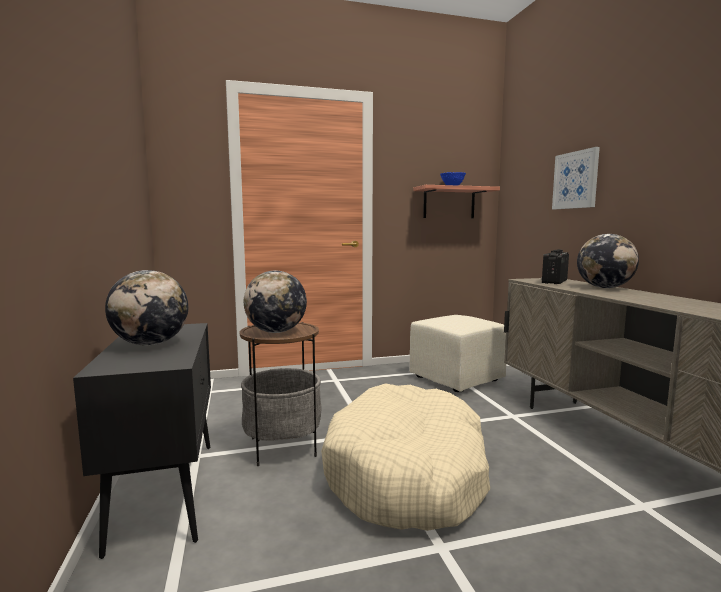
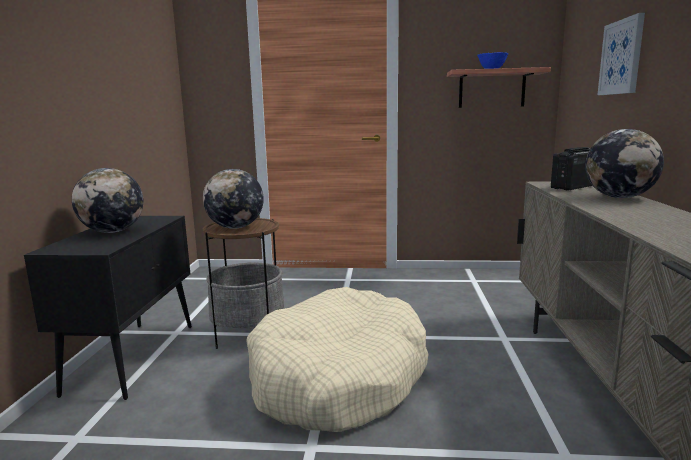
camera: 20 degrees right, 5 degrees up
beige ottoman [409,315,506,392] -> none

